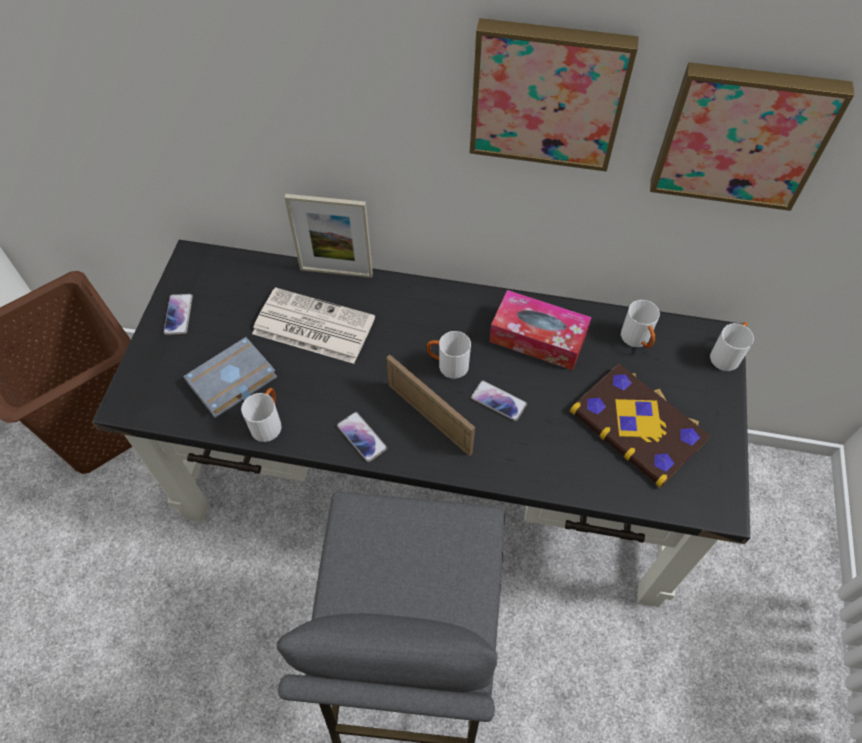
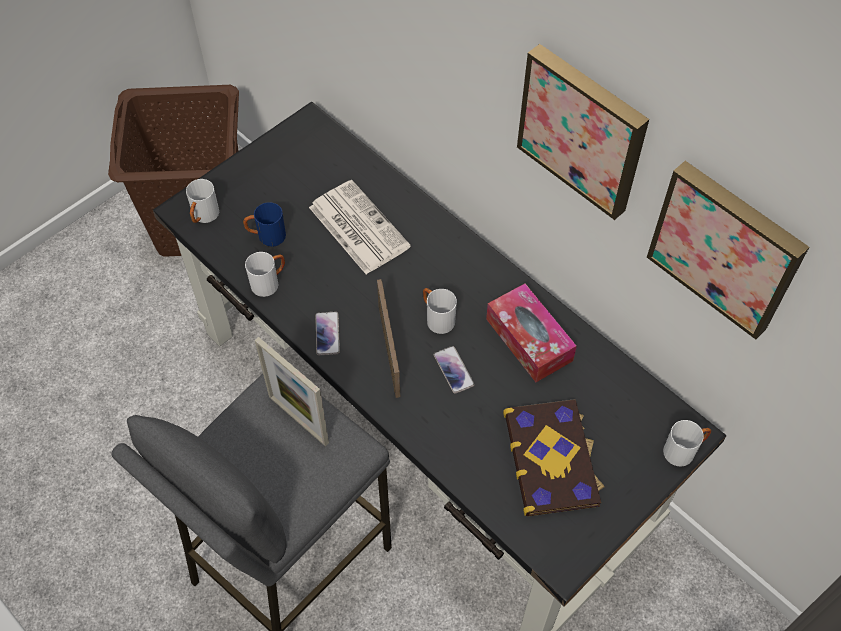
camera: 35 degrees right, 0 degrees up
phone [164,294,193,335] -> none
grey book [183,337,277,418] -> blue mug [243,202,286,247]
picture frame [284,194,373,278] -> picture frame moved to [255,337,329,446]
white mug [621,300,660,348] -> white mug moved to [186,179,219,223]

